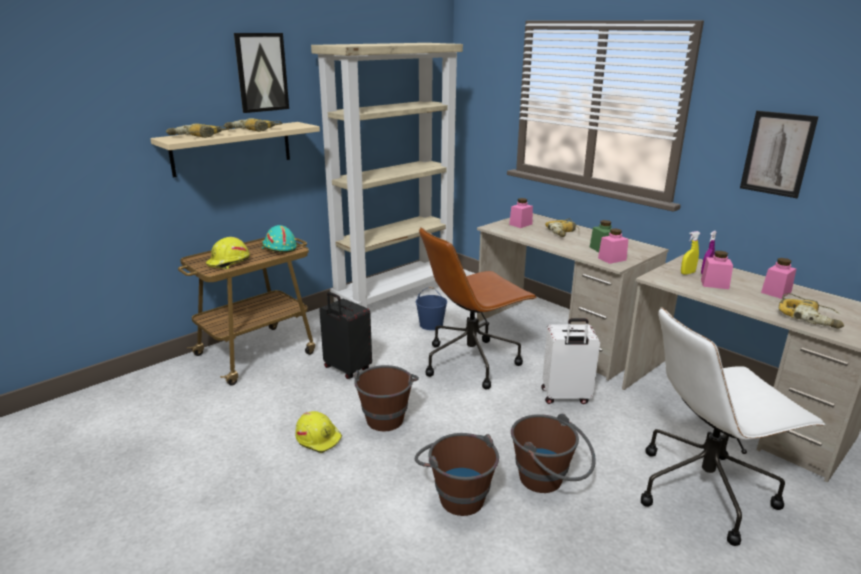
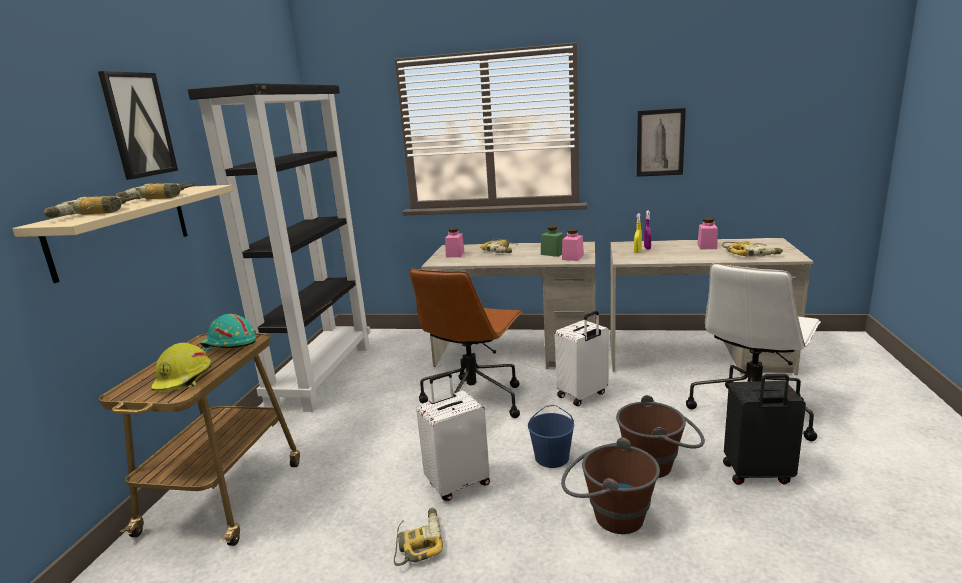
camera: 35 degrees left, 5 degrees down
yellow hard hat [295,411,342,453] -> power drill [394,508,443,566]
beige bookcase [311,43,463,308] -> black bookcase [188,83,371,412]
black suitcase [319,292,372,379] -> black suitcase moved to [723,374,806,485]
brown bucket [354,365,419,431] -> white suitcase [416,372,490,501]
blue bucket [416,287,447,330] -> blue bucket moved to [528,404,574,468]
pink jar [701,251,733,289] -> none

